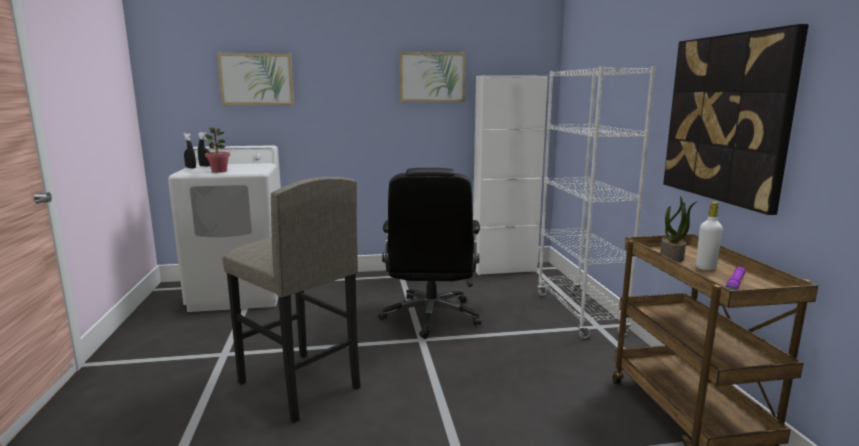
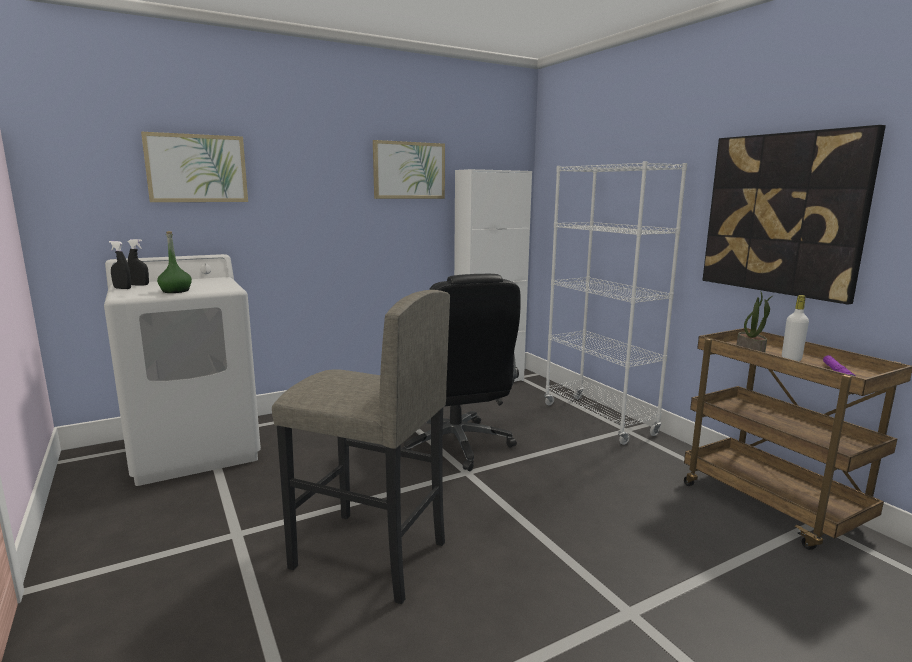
camera: 20 degrees left, 0 degrees up
potted plant [205,127,230,173] -> green bottle [157,231,192,293]

